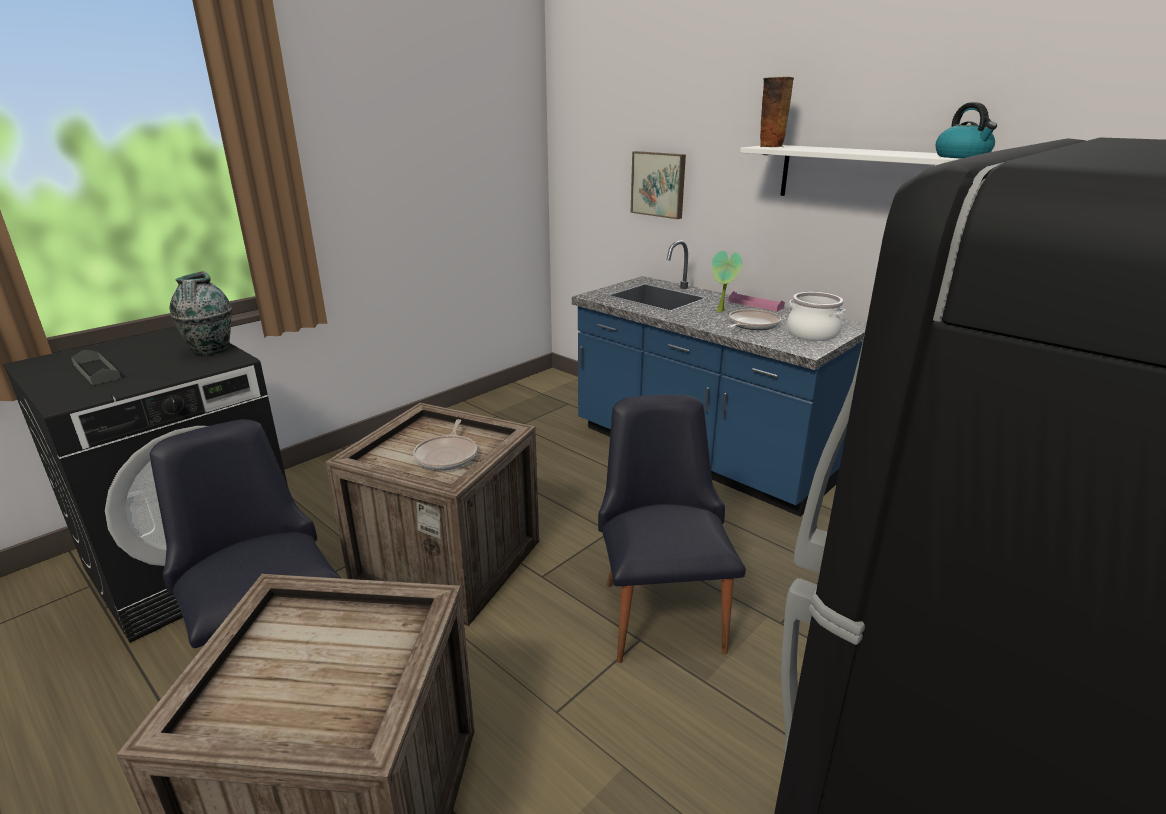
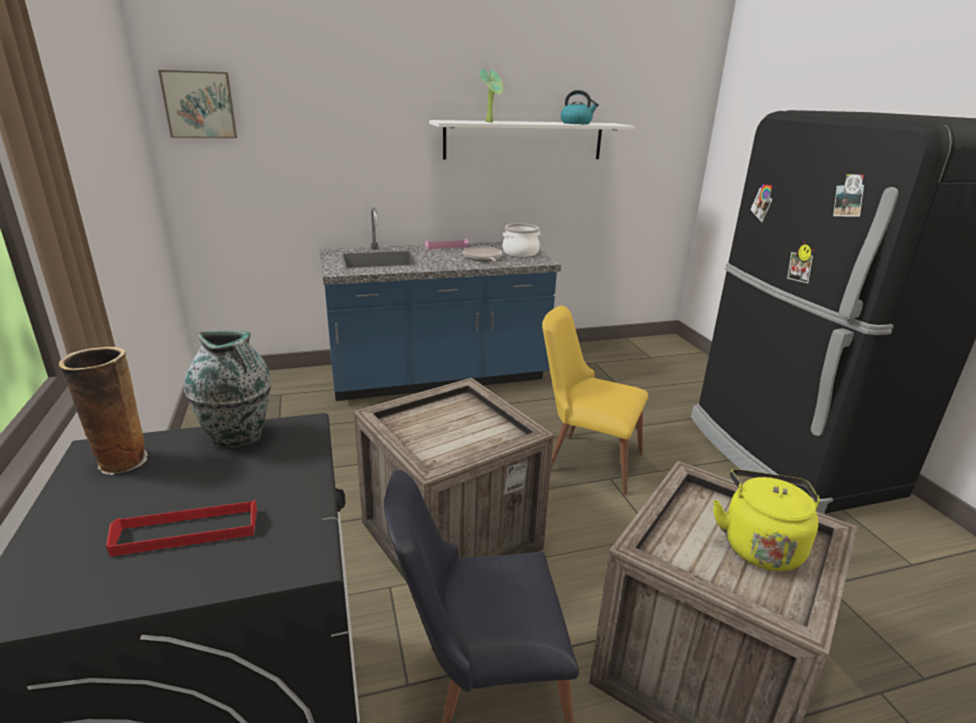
camera: 60 degrees left, 0 degrees up
grey tray [71,350,121,385] -> red tray [106,500,257,557]
frying pan [413,419,477,470] -> none
black chair [598,395,746,663] -> yellow chair [542,306,648,495]
picture [631,151,686,219] -> picture moved to [158,70,237,138]
potted plant [712,251,742,312] -> potted plant moved to [480,69,503,122]
vase [760,77,794,147] -> vase moved to [59,347,148,475]
none -> yellow kettle [713,469,819,571]

